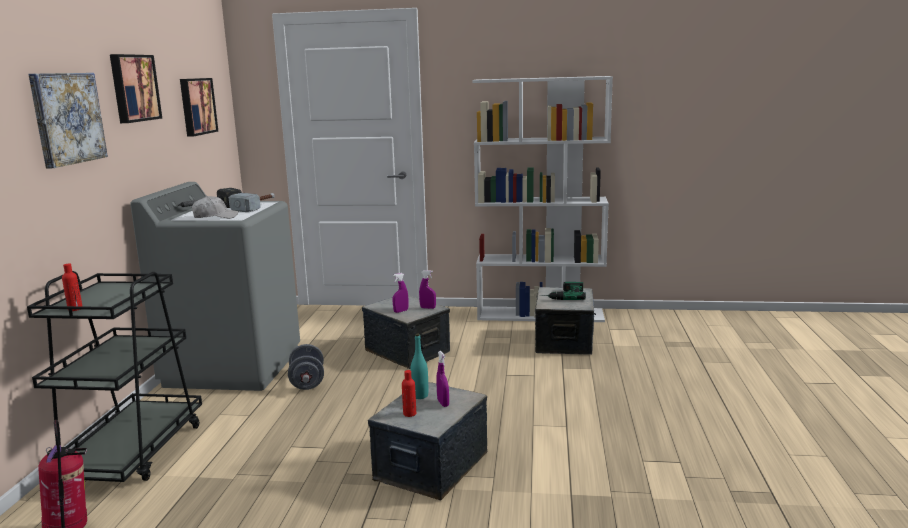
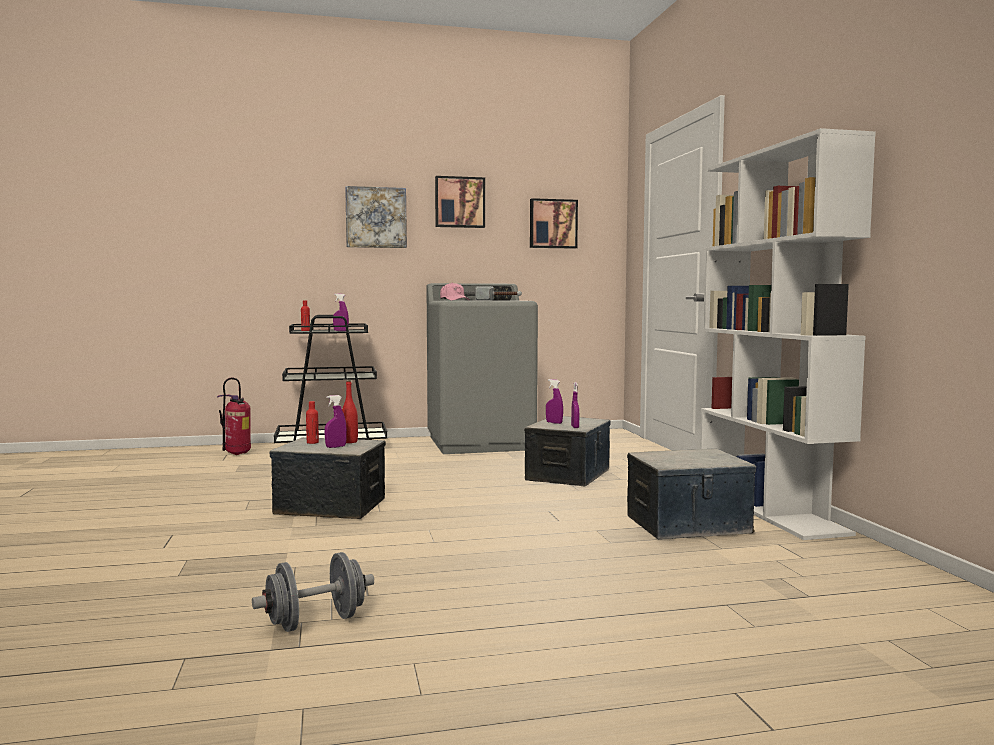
camera: 70 degrees right, 10 degrees down
white cap [192,196,239,218] -> pink cap [440,282,470,301]
grey dumbbell [288,344,324,390] -> grey dumbbell moved to [252,552,374,632]
turquoise bottle [410,334,428,399] -> red bottle [342,380,358,443]
power drill [540,282,586,300] -> none
none -> purple spray bottle [333,294,349,331]

